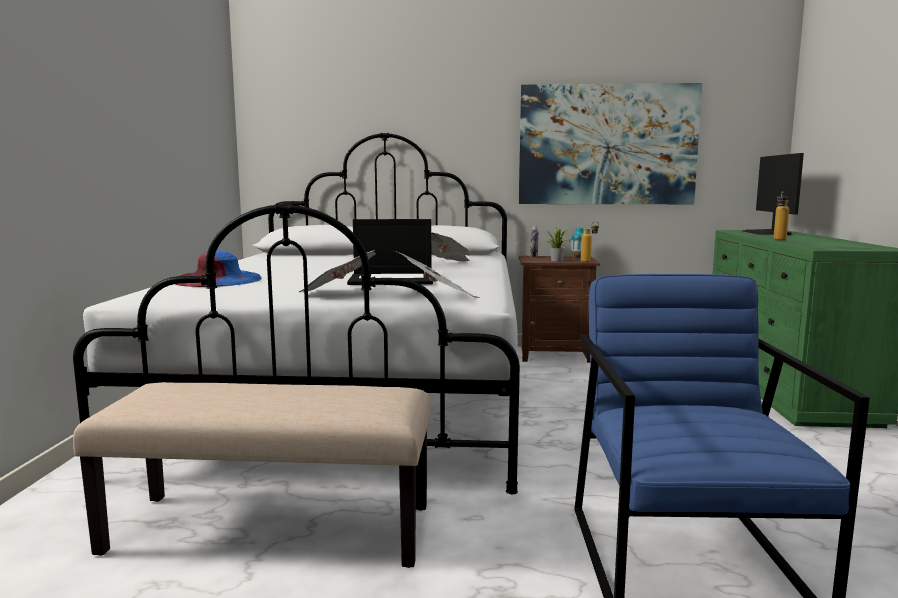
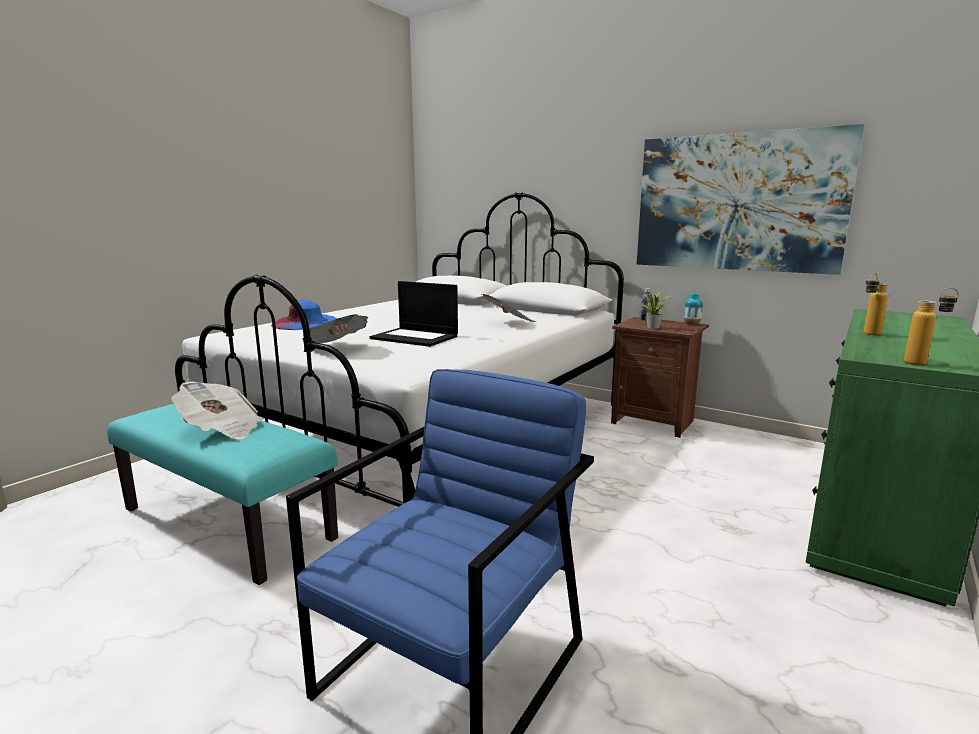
camera: 30 degrees right, 5 degrees up
beige bench [73,382,431,568] -> turquoise bench [107,404,338,585]
newspaper [394,251,479,298] -> newspaper moved to [171,381,263,439]
bottle [581,221,599,262] -> bottle moved to [904,288,959,365]
monitor [743,153,804,235] -> none

